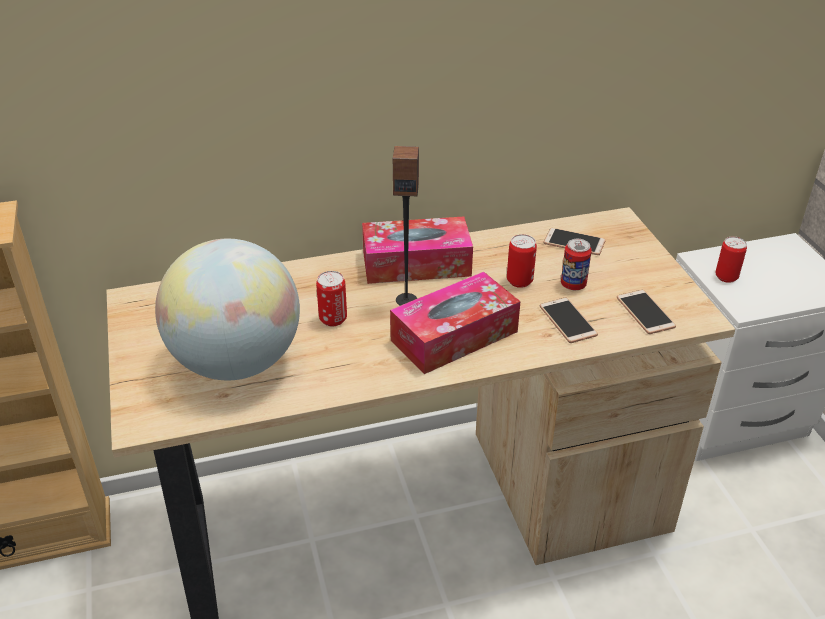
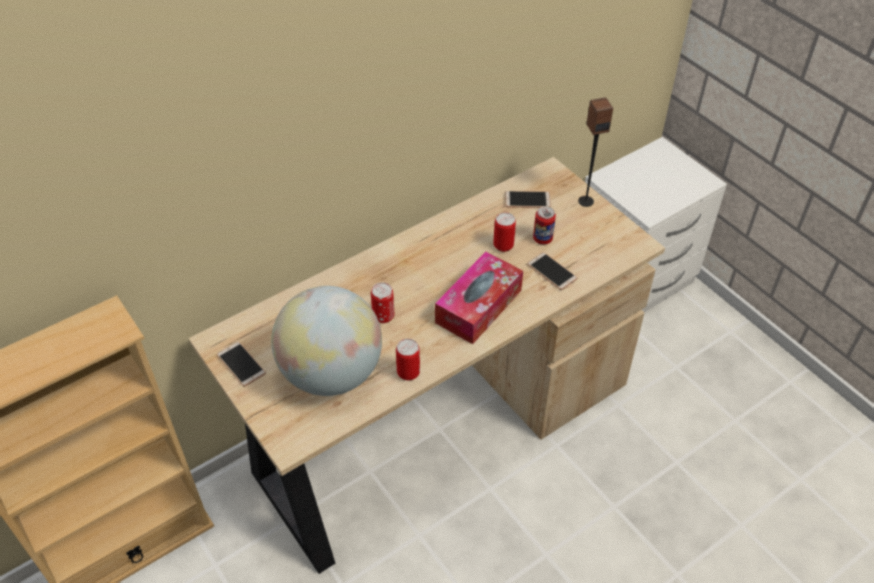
camera: 20 degrees left, 10 degrees up
tissue box [362,216,473,284] -> none
speaker [393,146,419,306] -> speaker moved to [578,97,613,207]
phone [617,290,676,334] -> phone moved to [217,342,266,387]
can [716,236,747,283] -> can moved to [396,339,420,380]

